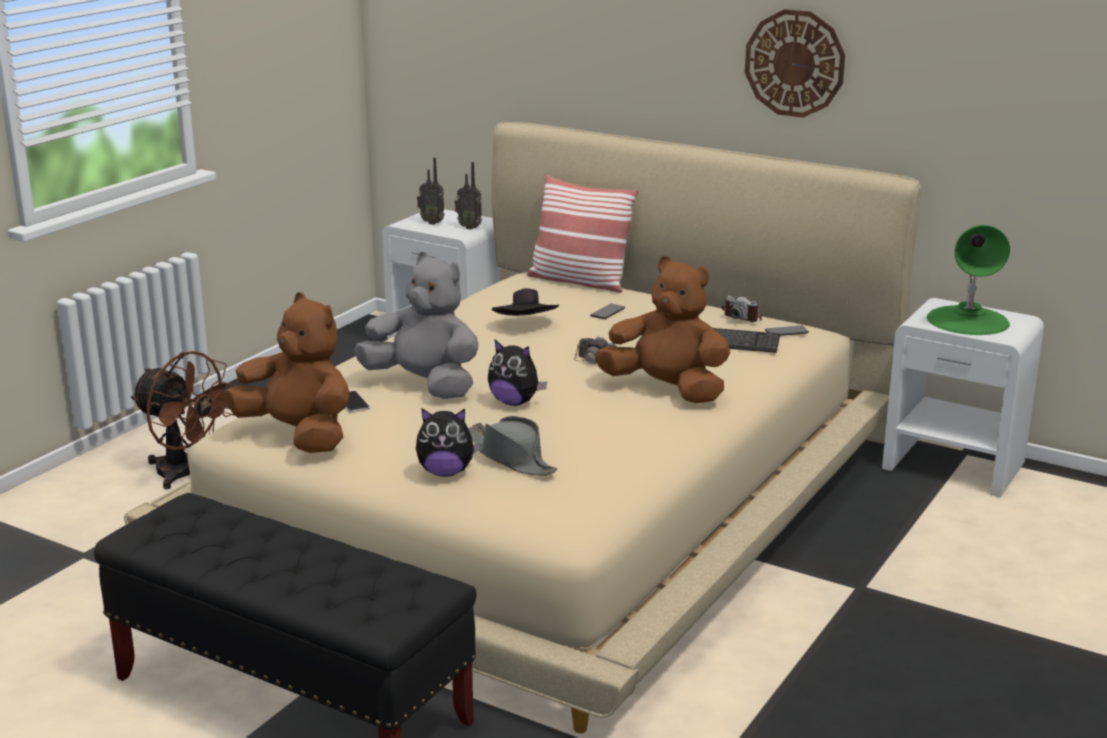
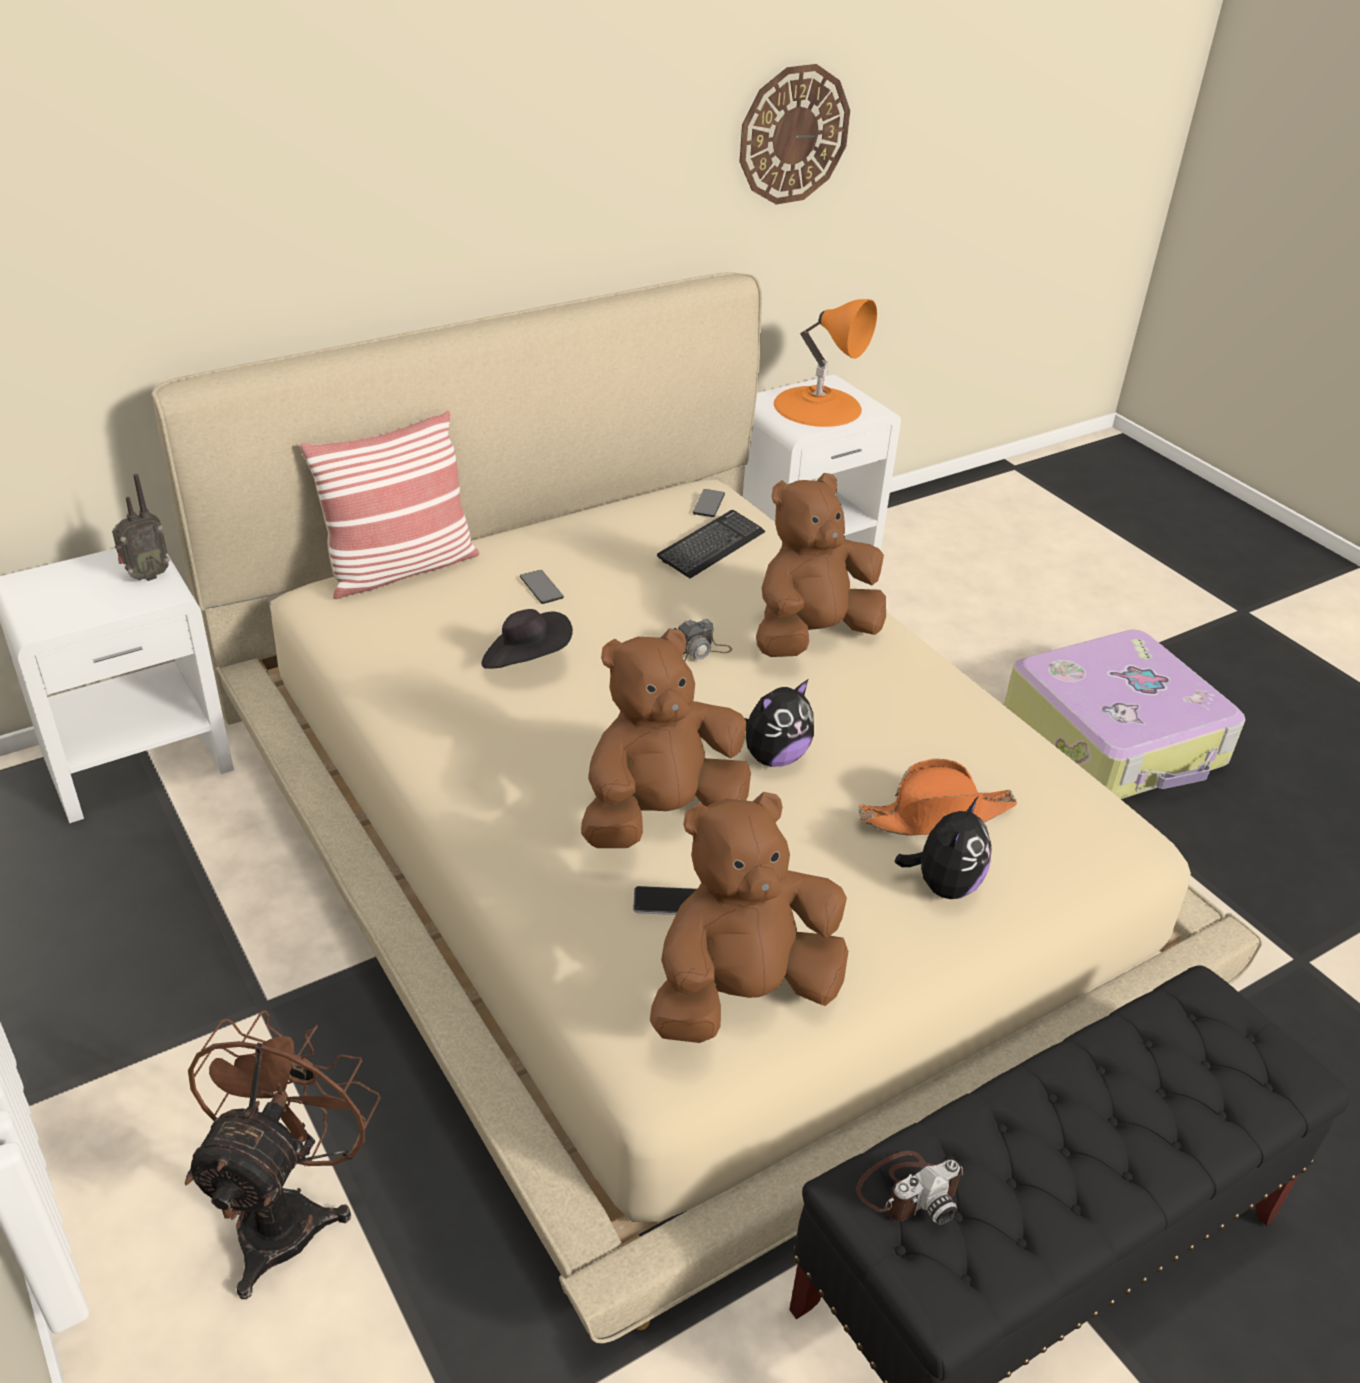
camera: 65 degrees left, 15 degrees up
brown fan [130,351,236,490] -> brown fan turned 45 degrees counterclockwise [185,1010,381,1299]
grey plush toy [354,252,479,399] -> brown plush toy [581,628,751,848]
radio [417,157,445,225] -> none
grey hat [468,416,557,476] -> orange hat [858,759,1017,836]
camera [721,296,763,322] -> camera moved to [857,1151,963,1225]
wall clock [745,9,845,118] -> wall clock moved to [739,64,850,205]
green table lamp [927,225,1010,335] -> orange table lamp [774,299,877,427]
none -> suitcase [1004,630,1246,799]

